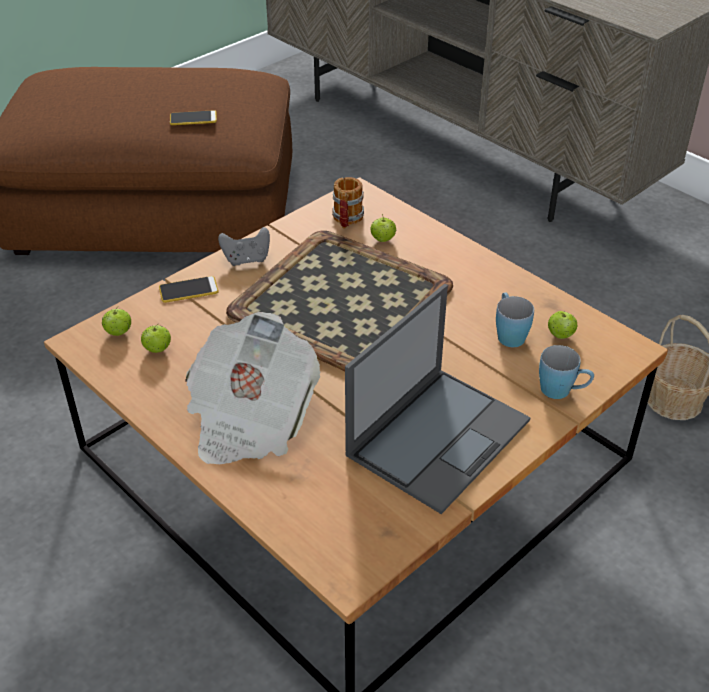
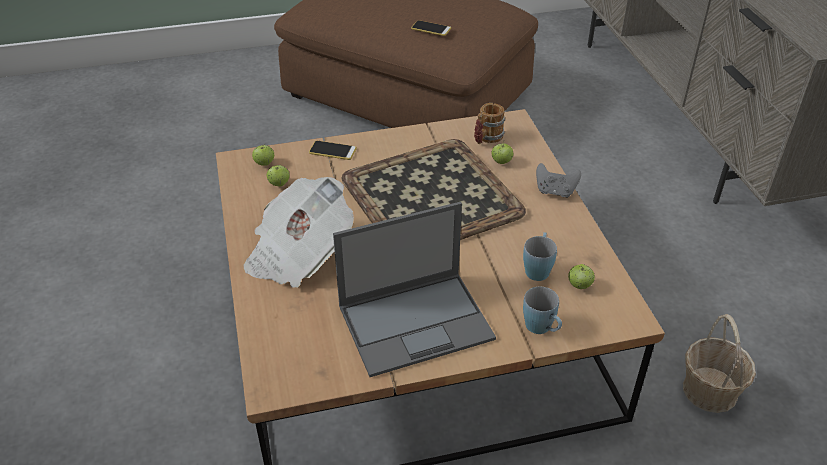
camera: 30 degrees right, 0 degrees up
grey game controller [218,227,270,266] -> grey game controller moved to [536,163,581,198]

